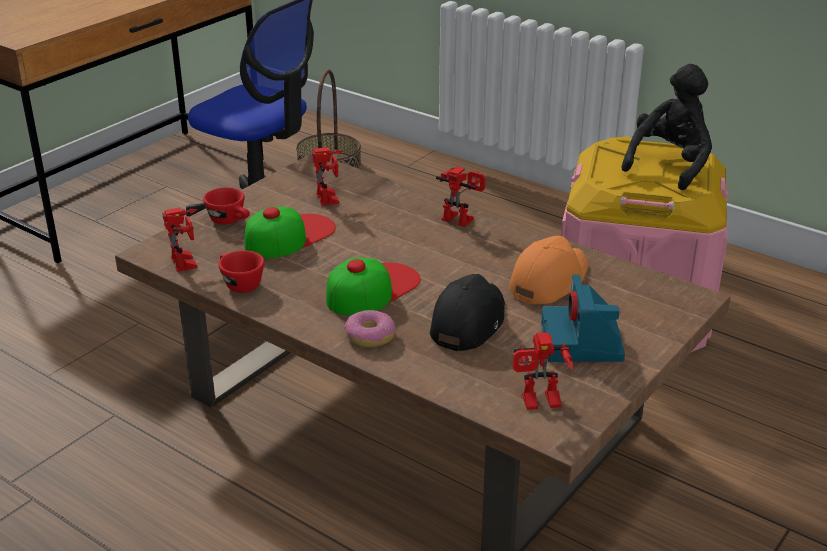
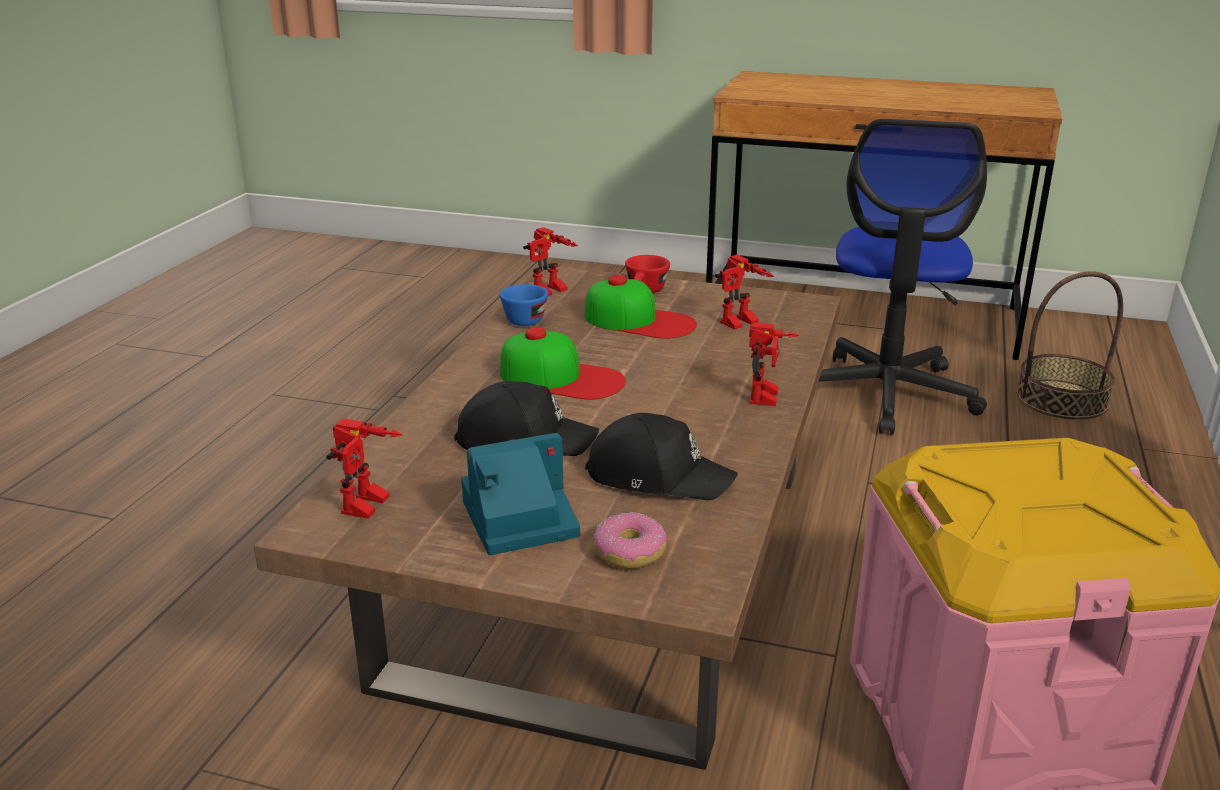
camera: 70 degrees right, 5 degrees down
red cup [218,250,264,293] -> blue cup [500,284,548,326]
donut [344,310,395,347] -> donut moved to [593,512,667,569]
orange cap [509,236,588,304] -> black cap [585,413,738,500]
toy robot [513,332,573,410] -> toy robot turned 135 degrees counterclockwise [326,418,403,519]
black plush toy [621,64,712,190] -> none

